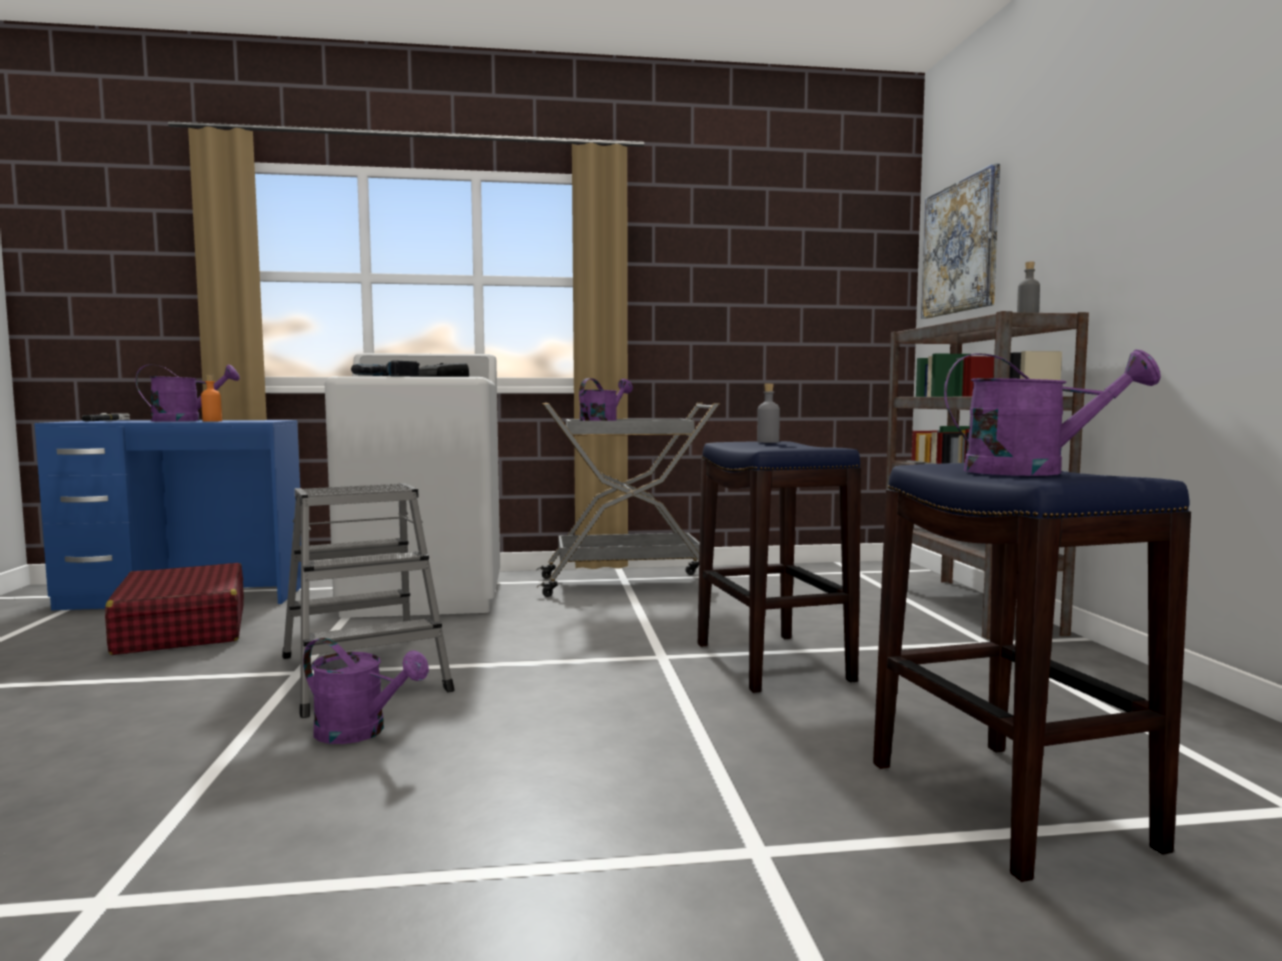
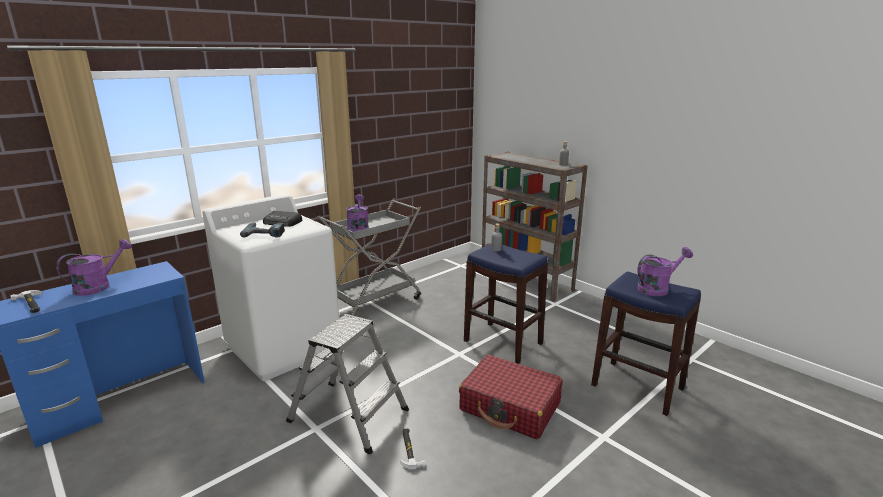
camera: 35 degrees left, 15 degrees up
red suitcase [105,563,244,655] -> red suitcase moved to [459,355,563,439]
orange bottle [201,375,222,422] -> none
purple watering can [303,638,429,744] -> hammer [400,429,426,469]
picture [921,163,1000,319] -> none

